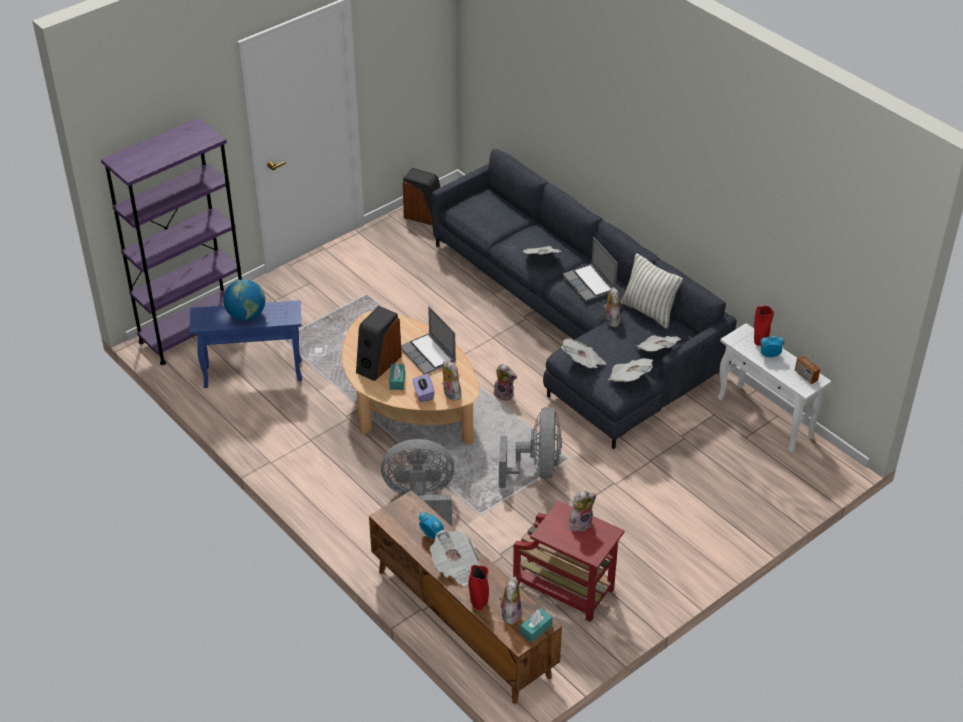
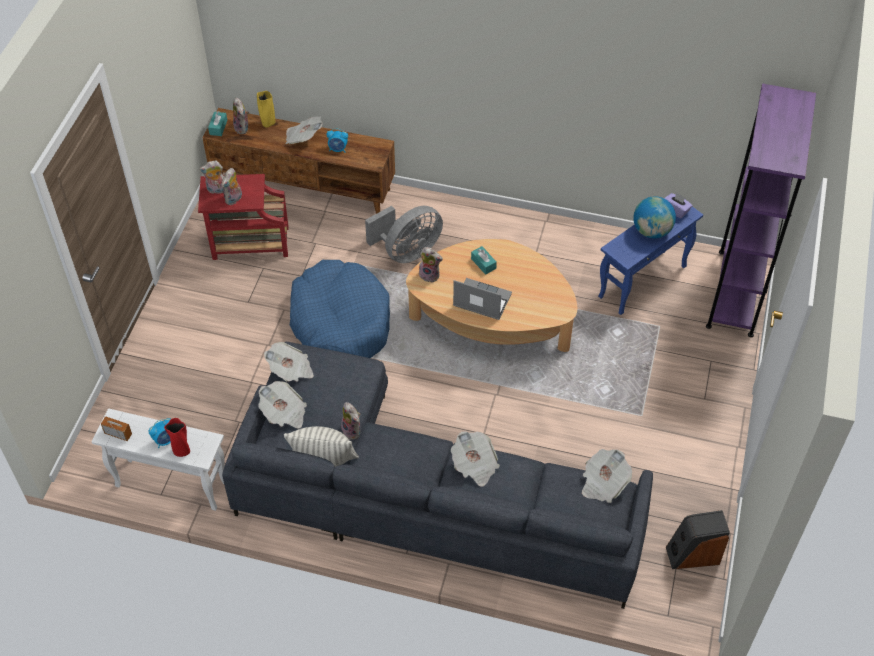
camera: 145 degrees right, 10 degrees up
speaker [356,306,402,381] -> none
purple tissue box [413,373,434,402] -> purple tissue box moved to [664,192,693,218]
red vase [469,565,489,610] -> yellow vase [257,91,275,128]
plush toy [494,364,517,401] -> plush toy moved to [199,161,224,194]
grey fan [499,407,562,488] -> blue dog bed [290,260,390,358]
newspaper [561,339,606,369] -> newspaper moved to [582,449,632,503]
laptop [562,237,618,302] -> none

